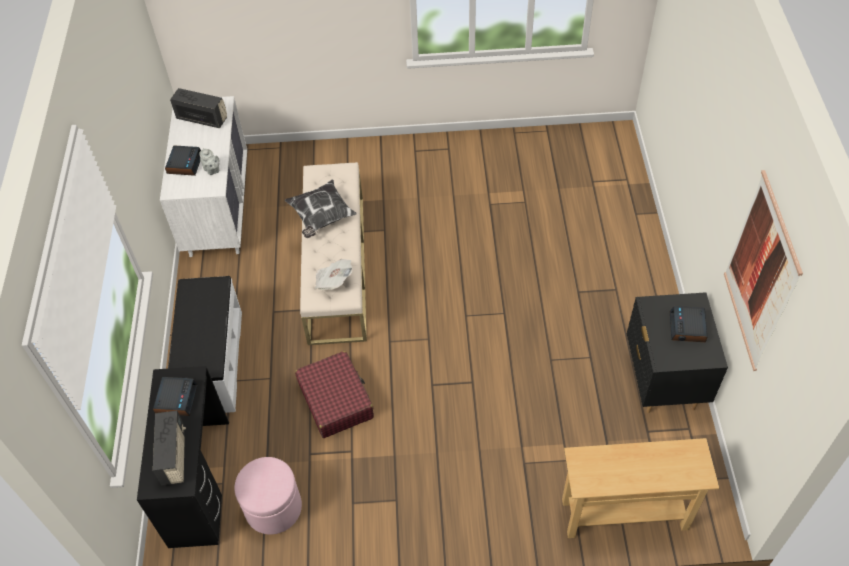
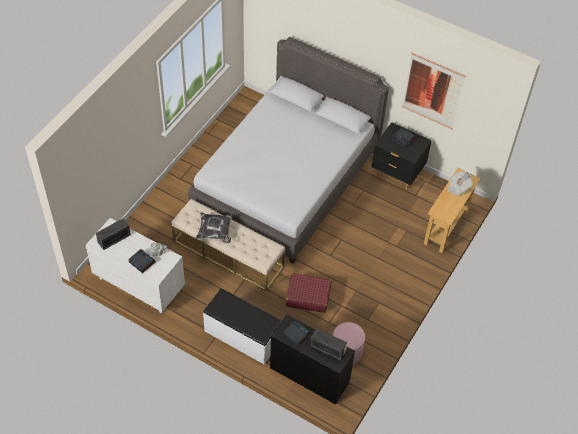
camera: 60 degrees left, 0 degrees up
newspaper [315,259,353,290] -> newspaper moved to [447,171,473,196]
none -> grey bed [188,37,389,264]

